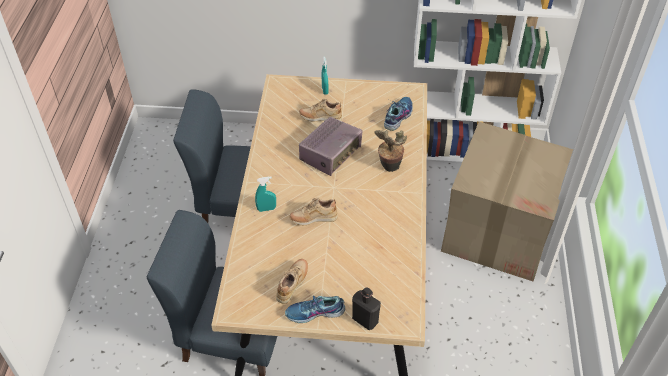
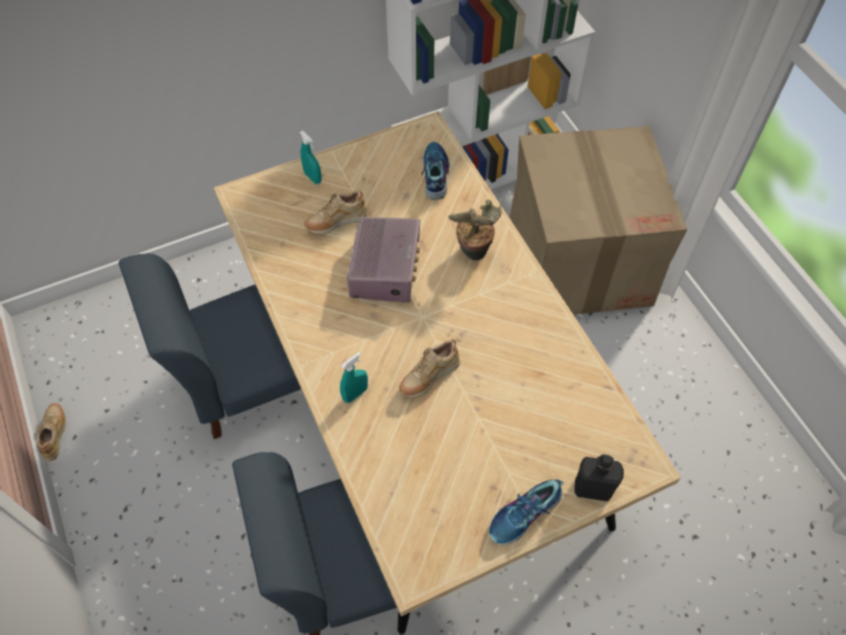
camera: 30 degrees left, 10 degrees up
beige shoe [276,259,308,304] -> beige shoe moved to [36,403,66,461]

